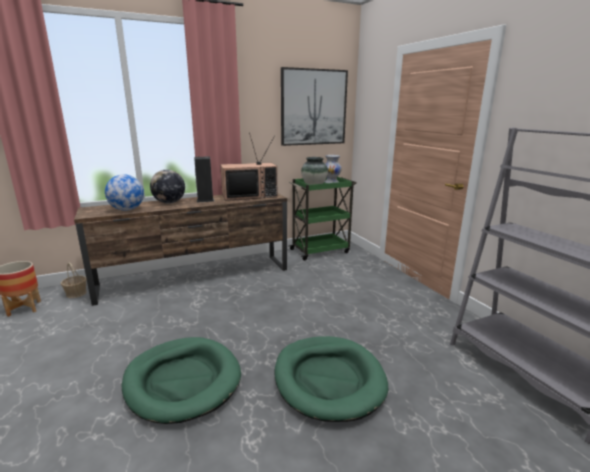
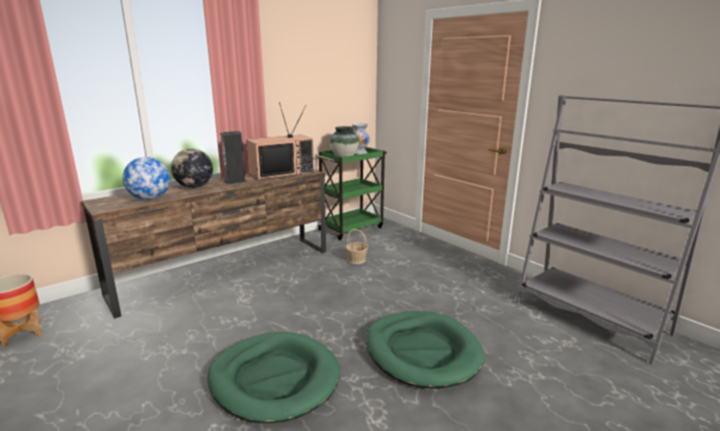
camera: 15 degrees left, 0 degrees up
basket [61,263,87,298] -> basket moved to [346,229,368,264]
picture [281,67,348,146] -> none

